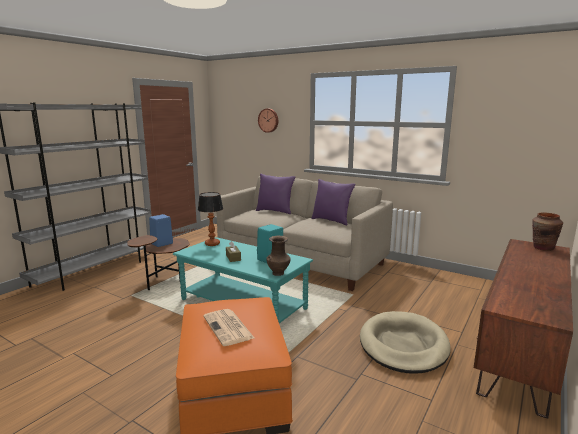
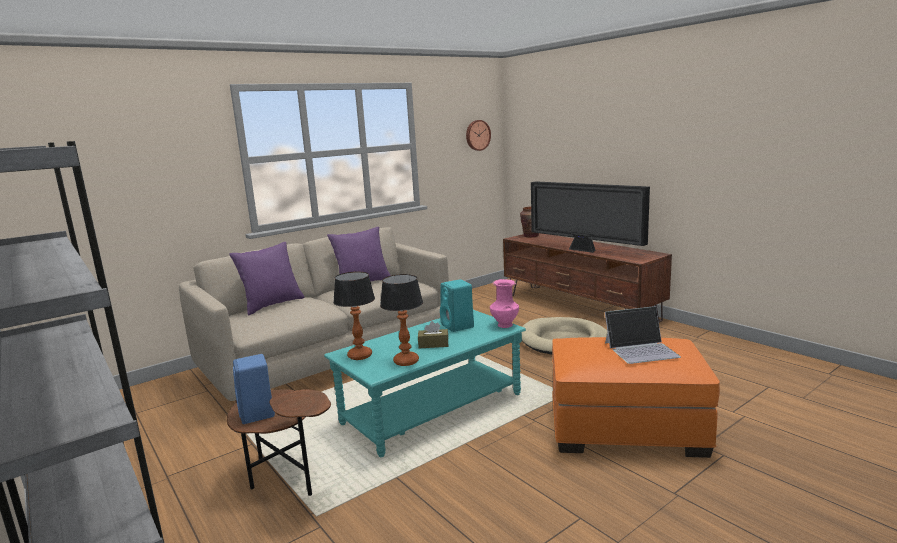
camera: 70 degrees left, 0 degrees up
newspaper [203,309,254,346] -> laptop [605,306,681,364]
wall clock [258,109,278,133] -> wall clock moved to [466,120,491,151]
brown vase [266,236,291,276] -> pink vase [490,279,519,328]
none -> table lamp [380,274,423,366]
none -> television [531,181,650,253]

